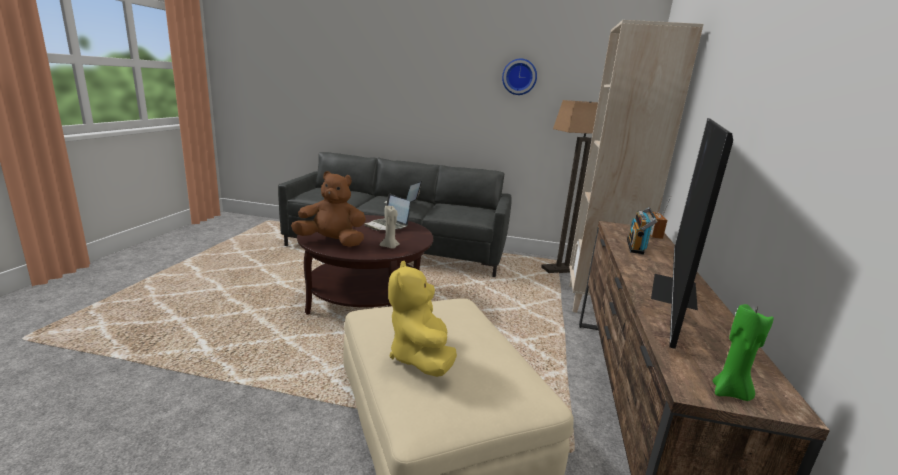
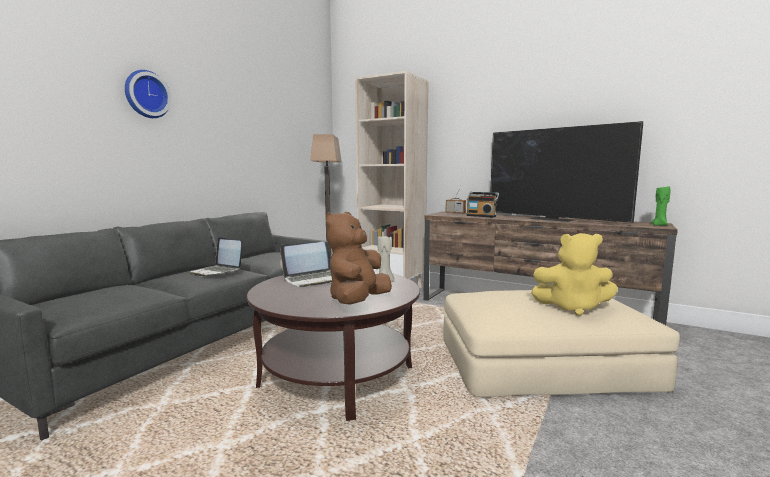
camera: 70 degrees left, 10 degrees down
wall clock [502,59,537,95] -> wall clock moved to [125,70,171,118]

